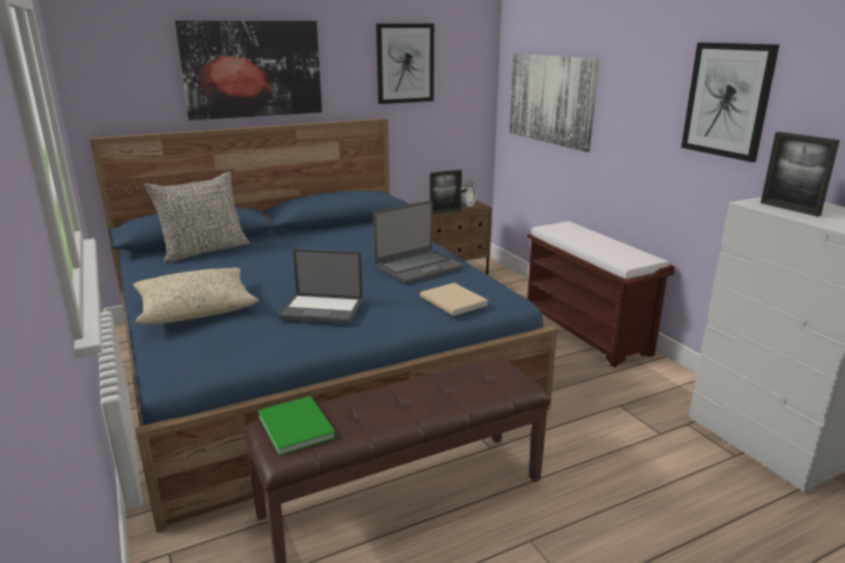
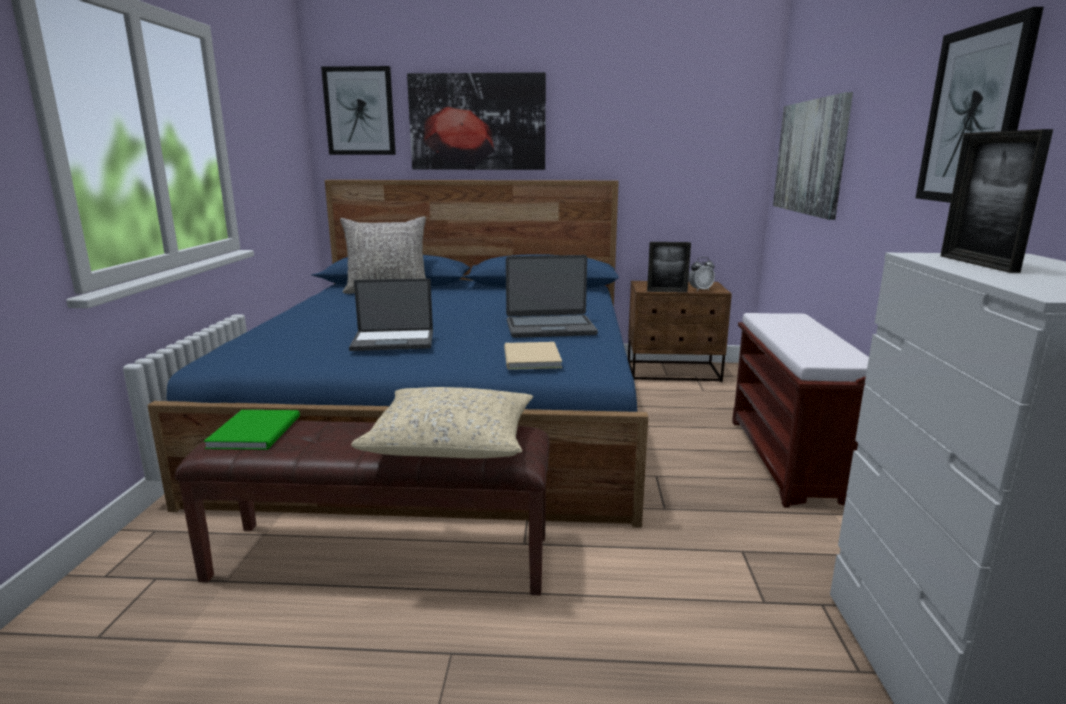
camera: 30 degrees right, 5 degrees down
beige pillow [133,268,259,324] -> beige pillow moved to [351,387,533,459]
laptop [278,249,363,324] -> laptop turned 45 degrees counterclockwise [349,278,433,351]
picture [376,24,434,104] -> picture moved to [321,66,396,155]

